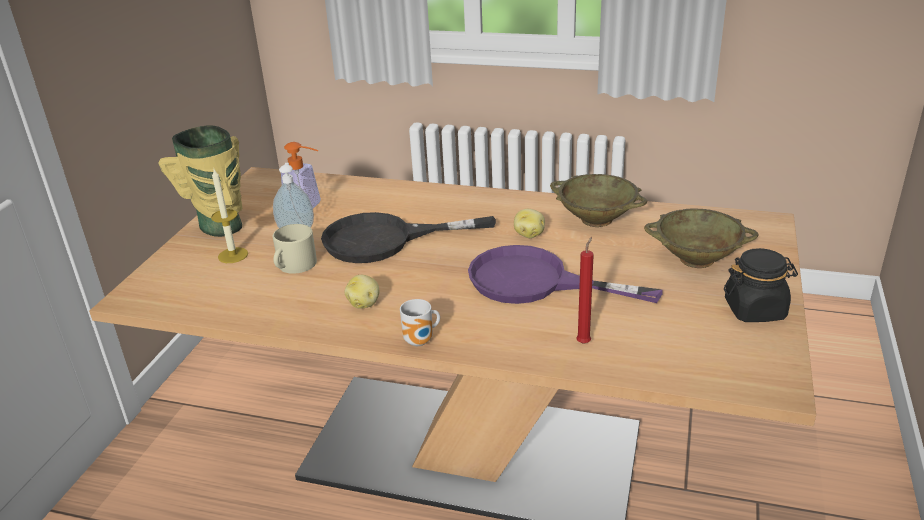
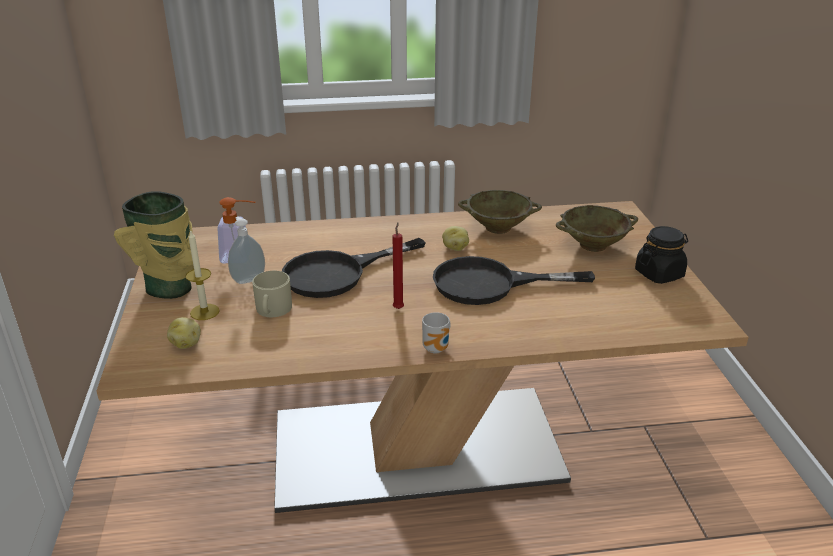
camera: 25 degrees left, 0 degrees up
potato [345,275,379,309] -> potato moved to [167,317,201,349]
purple frying pan [468,245,663,304] -> black frying pan [433,256,595,305]
red candle [576,236,594,344] -> red candle moved to [392,222,404,309]

